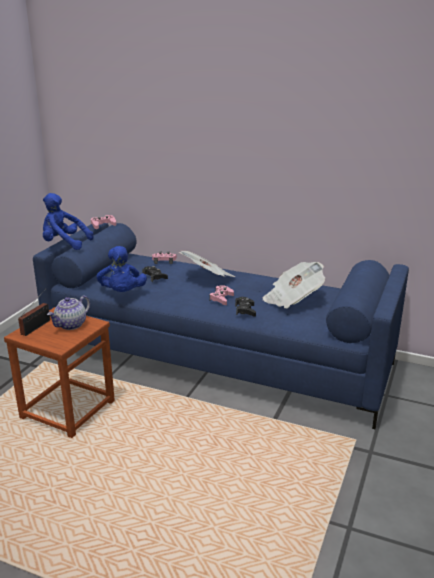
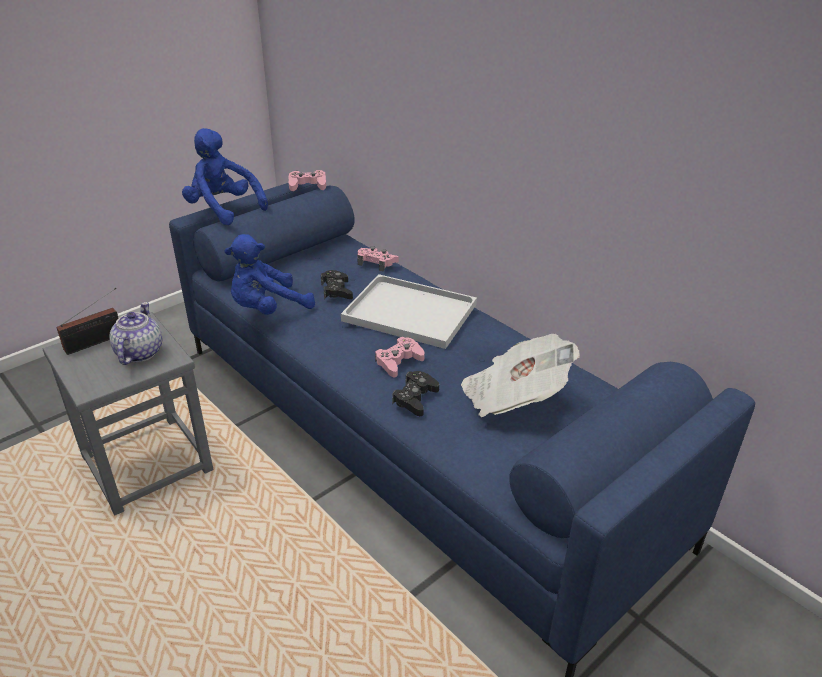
camera: 25 degrees right, 10 degrees up
brown stool [4,307,115,438] -> grey stool [43,312,214,515]
teapot [47,295,90,330] -> teapot turned 120 degrees clockwise [109,302,162,365]
blue plush toy [97,246,147,292] -> blue plush toy turned 45 degrees clockwise [224,234,315,315]
newspaper [179,251,236,277] -> white tray [341,274,477,349]

